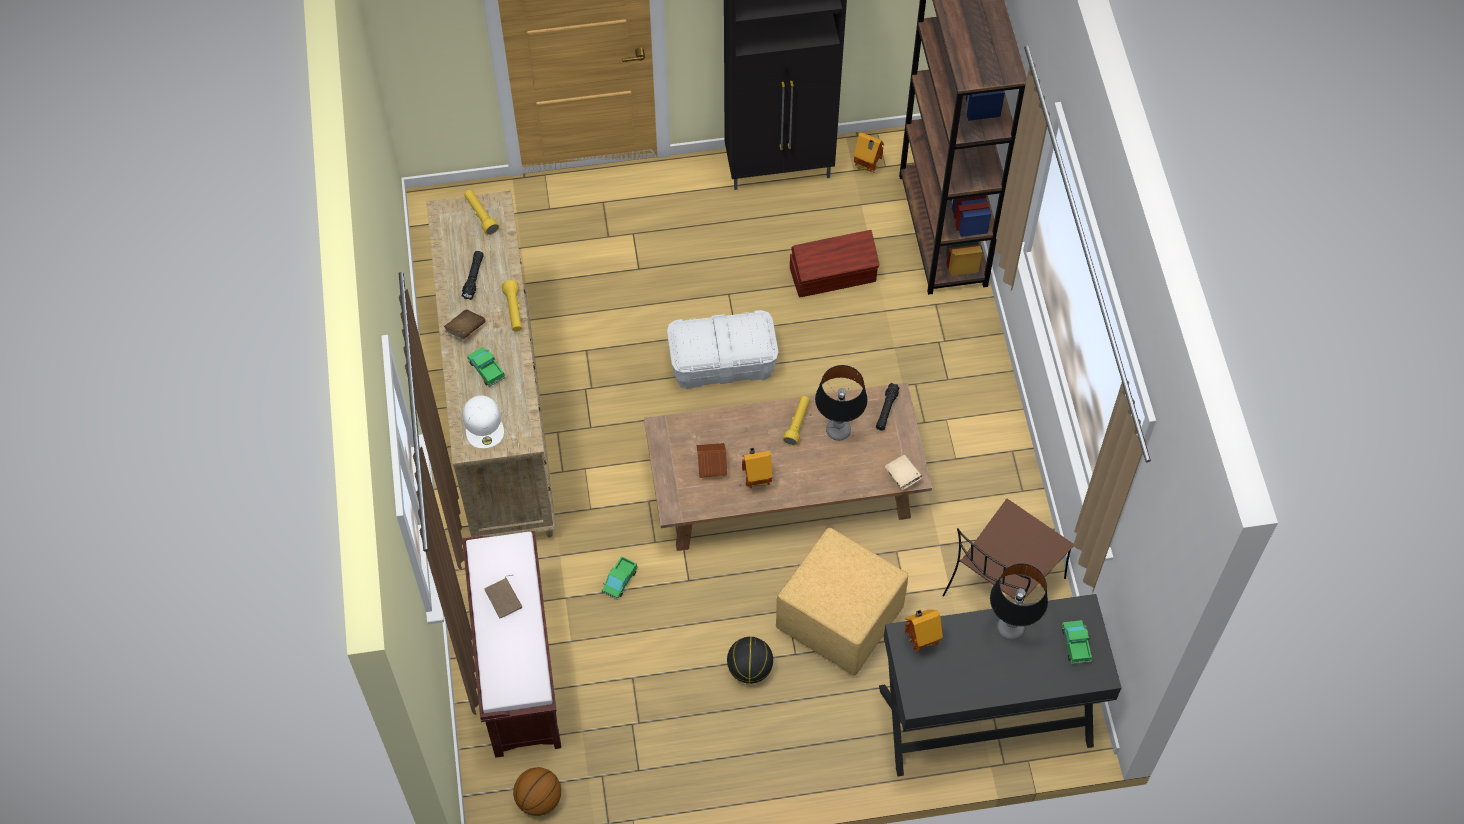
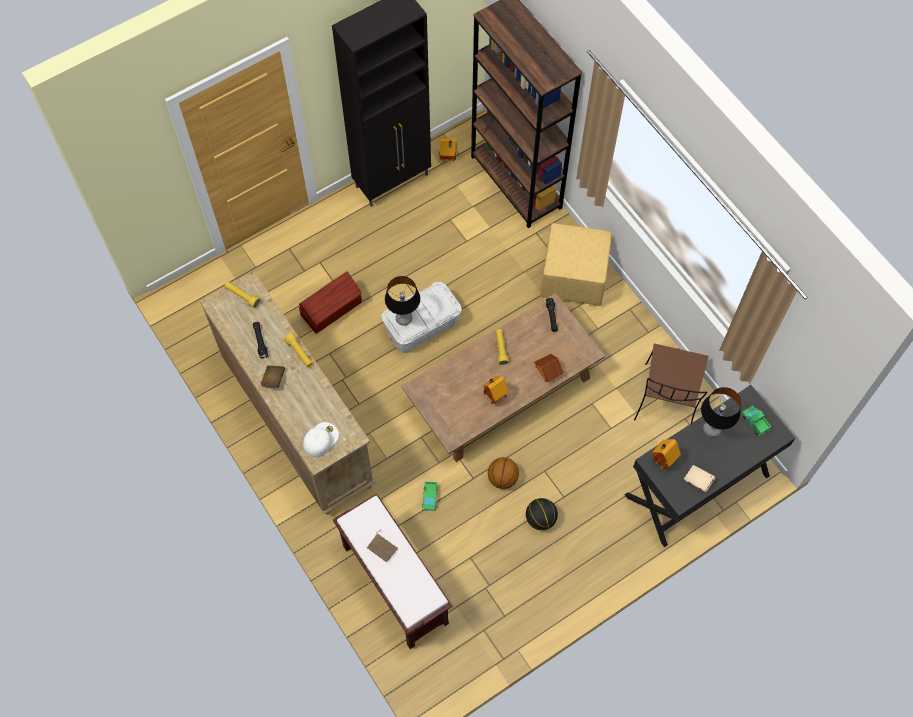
camera: 25 degrees left, 5 degrees up
white cap [463,395,504,449] -> white cap turned 105 degrees counterclockwise [303,422,339,458]
toy truck [467,347,506,387] -> none
basketball [513,767,561,816] -> basketball moved to [488,457,519,489]
toy house [697,443,727,478] -> toy house moved to [534,354,564,382]
yellow ottoman [776,527,908,676] -> yellow ottoman moved to [540,223,612,306]
brown storage box [790,230,880,298] -> brown storage box moved to [299,271,362,334]
table lamp [815,365,868,441] -> table lamp moved to [385,276,420,325]
beige book [885,455,922,490] -> beige book moved to [684,465,715,492]

